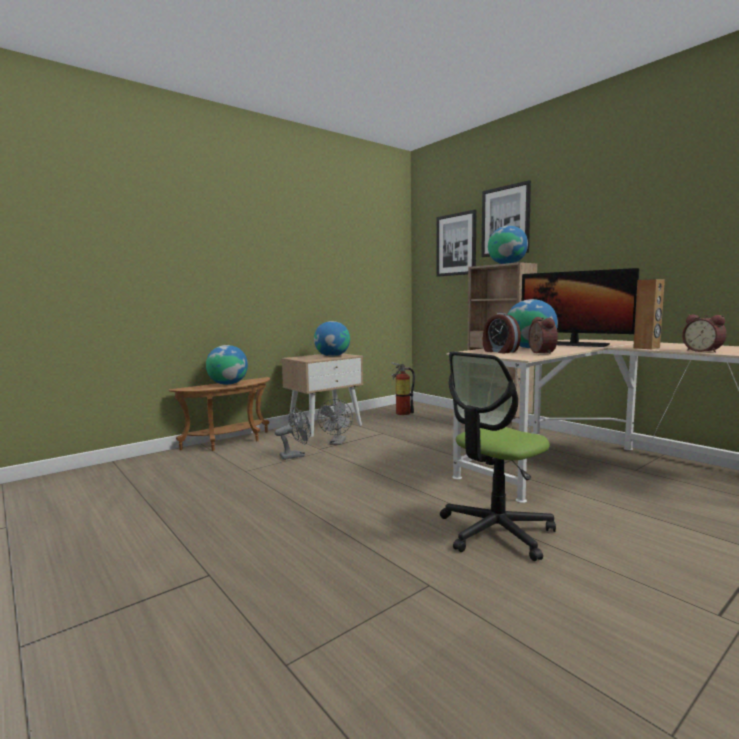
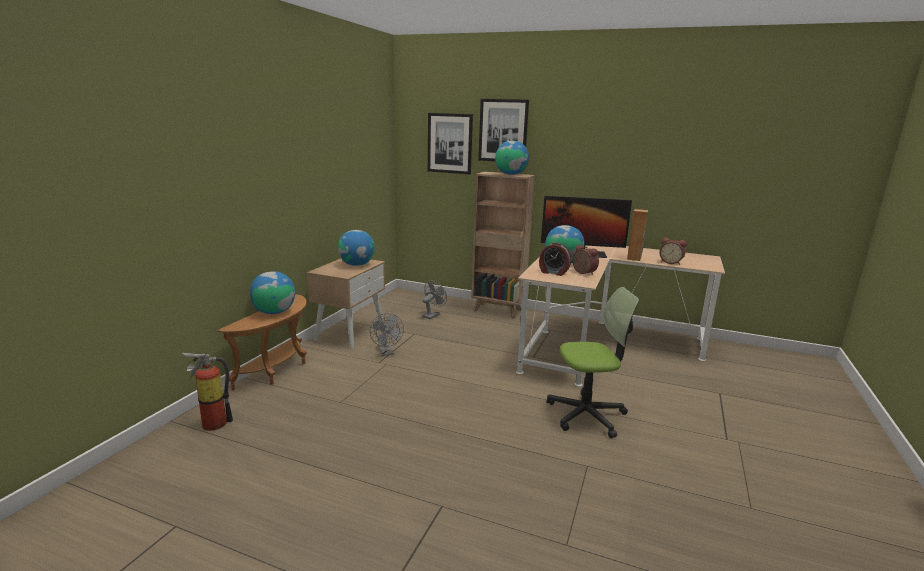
camera: 30 degrees left, 10 degrees up
grey fan [275,407,311,460] -> grey fan moved to [422,281,447,319]
fire extinguisher [391,362,415,415] -> fire extinguisher moved to [182,351,233,431]
office chair [440,352,556,561] -> office chair turned 120 degrees counterclockwise [547,287,639,438]

